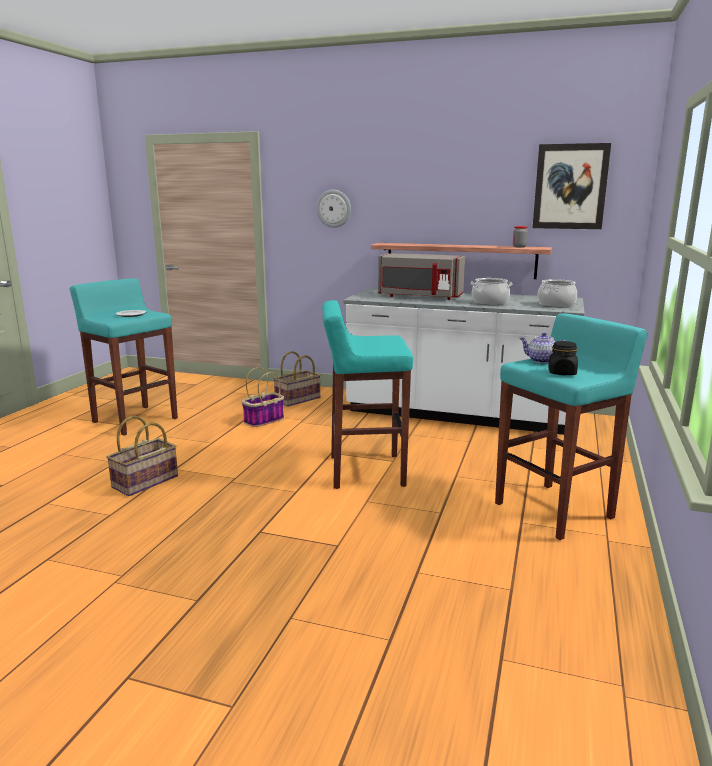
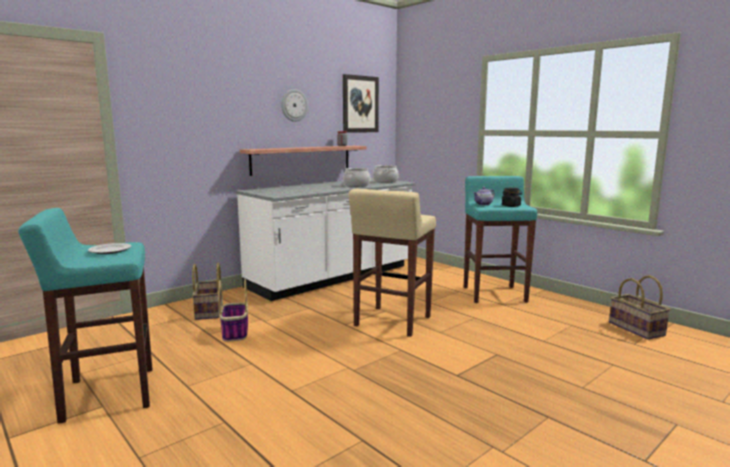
camera: 60 degrees left, 5 degrees down
basket [106,416,178,496] -> basket moved to [609,275,671,339]
wall clock [316,190,351,228] -> wall clock moved to [281,89,308,122]
turquoise stool [322,300,413,489] -> beige stool [349,189,436,337]
grey microwave [378,253,465,300] -> none

